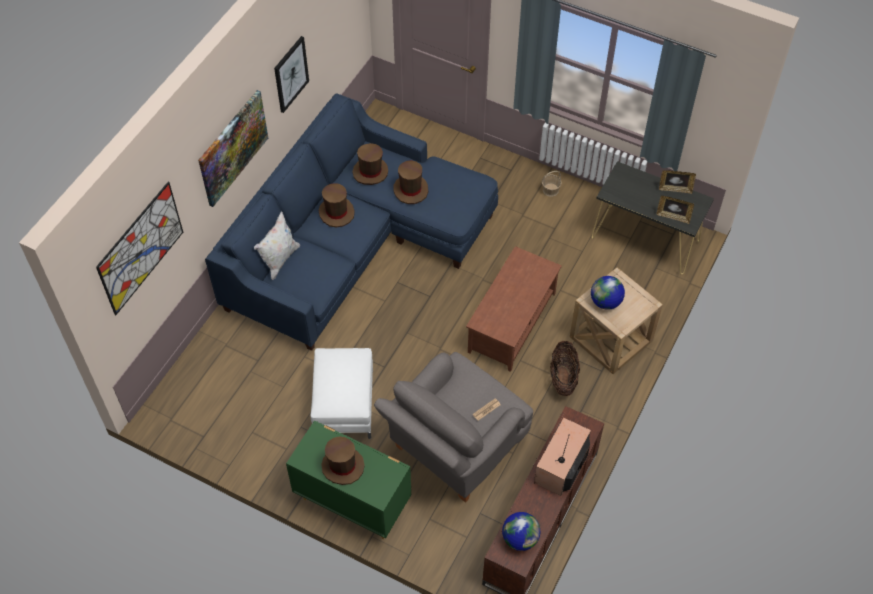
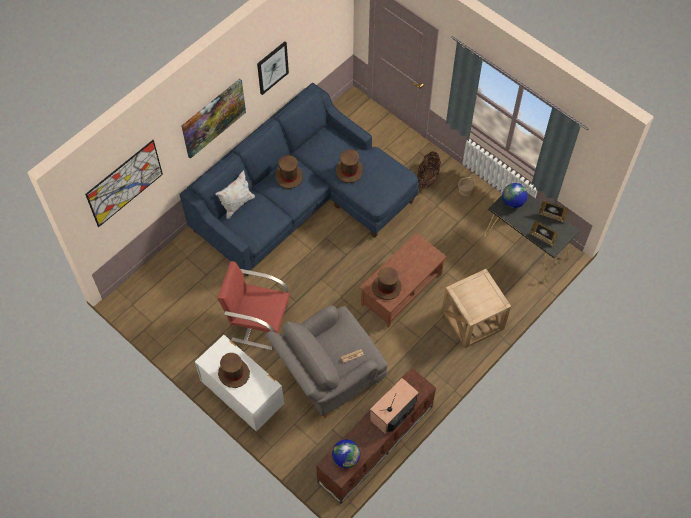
camera: 15 degrees right, 5 degrees up
green dresser [286,420,411,539] -> white dresser [195,335,284,431]
white ottoman [311,348,373,439] -> red armchair [217,261,290,351]
brown hat [353,143,388,185] -> brown hat moved to [372,267,401,300]
basket [550,341,580,396] -> basket moved to [417,151,441,189]
globe [591,276,625,310] -> globe moved to [502,183,528,208]

